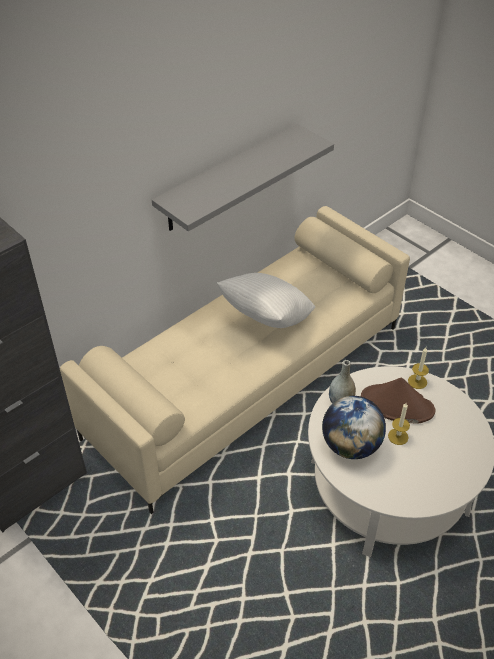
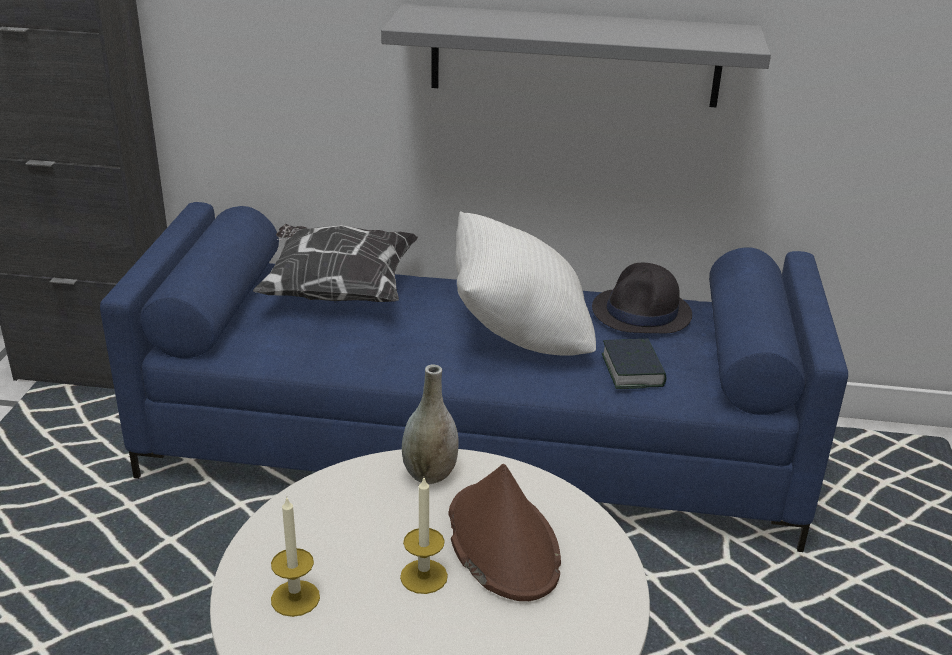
camera: 50 degrees right, 15 degrees down
beige sofa [60,206,410,514] -> blue sofa [100,202,848,552]
globe [322,396,386,459] -> none
candle [408,347,429,389] -> candle moved to [271,498,320,617]
none -> pillow [253,224,418,302]
none -> black hat [592,263,692,333]
none -> book [602,339,667,389]

